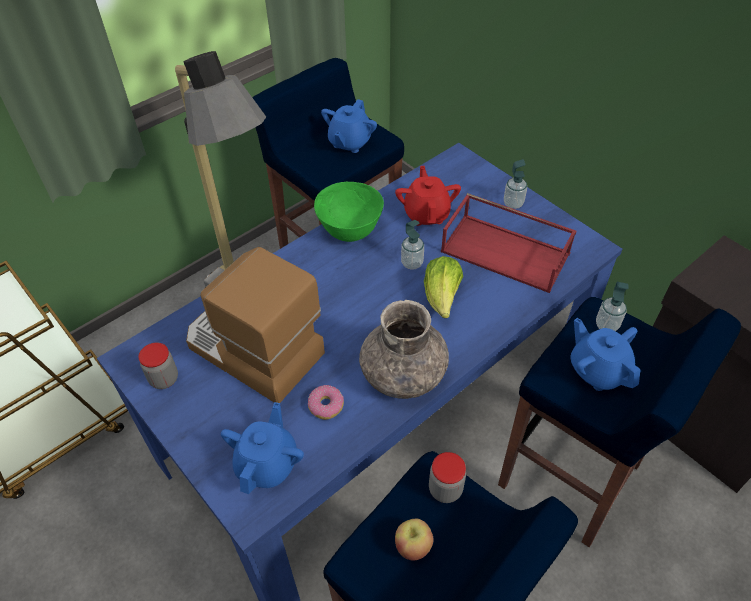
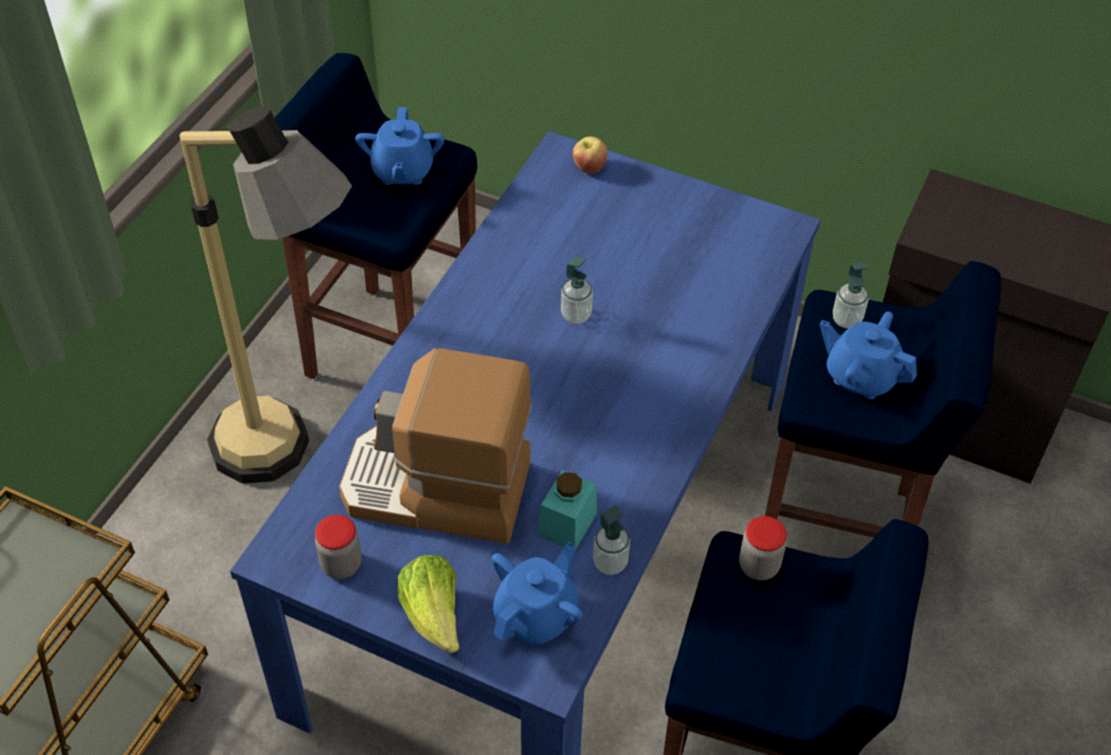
camera: 25 degrees left, 0 degrees up
blue teapot [221,402,304,494] -> blue teapot turned 45 degrees clockwise [492,542,583,645]
donut [308,385,344,420] -> turquoise jar [538,470,597,552]
green bowl [314,182,384,242] -> none
grey vase [359,300,449,399] -> none
red teapot [395,166,461,226] -> none
apple [395,519,434,561] -> apple moved to [573,137,607,174]
lettuce [424,256,463,318] -> lettuce moved to [398,555,459,653]
red tray [441,193,577,293] -> none
soap dispenser [504,159,527,209] -> soap dispenser moved to [593,505,630,575]

